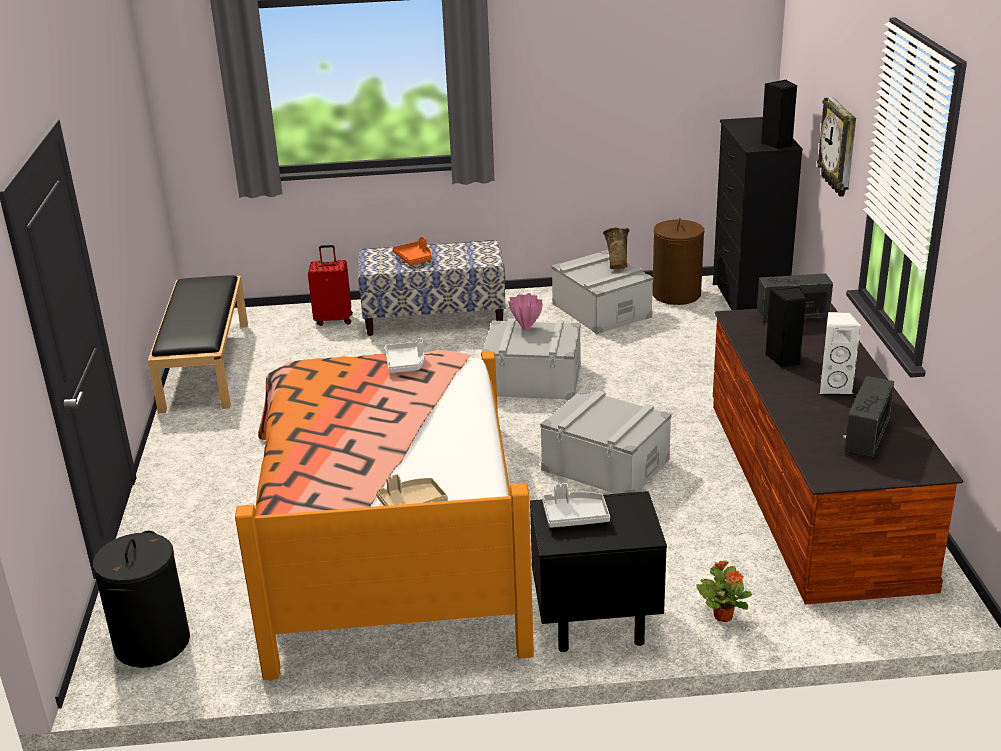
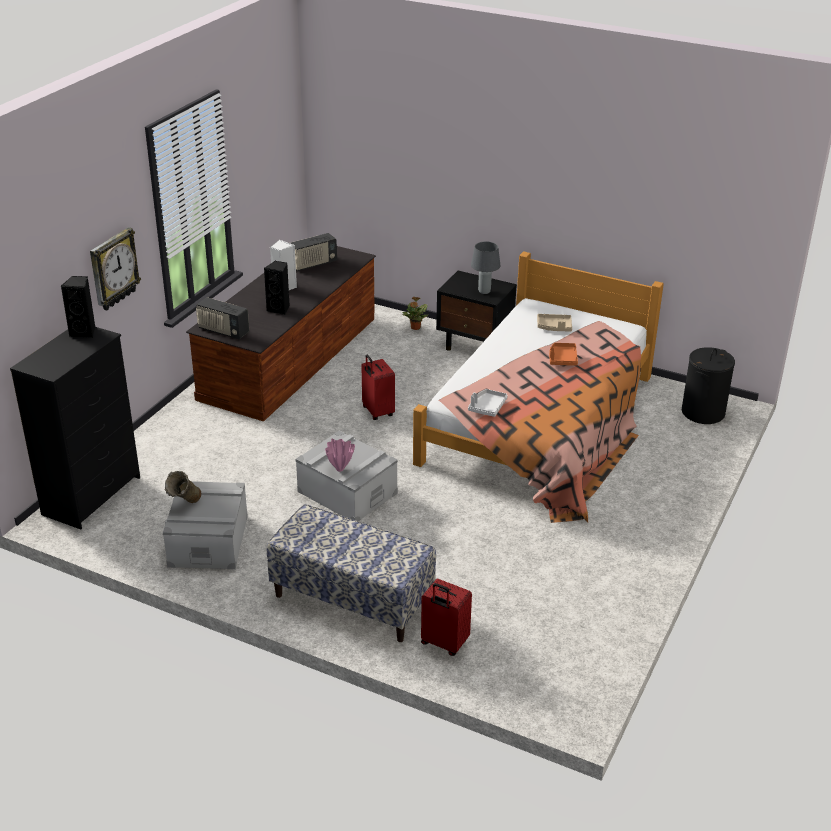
camera: 150 degrees left, 5 degrees up
black bench [148,275,248,414] -> none
orange tray [393,237,432,265] -> orange tray moved to [549,343,578,365]
grey storage box [540,389,672,494] -> red suitcase [361,355,395,420]
grey tray [542,483,610,528] -> grey table lamp [471,242,500,294]
brown laundry basket [652,218,704,305] -> none

